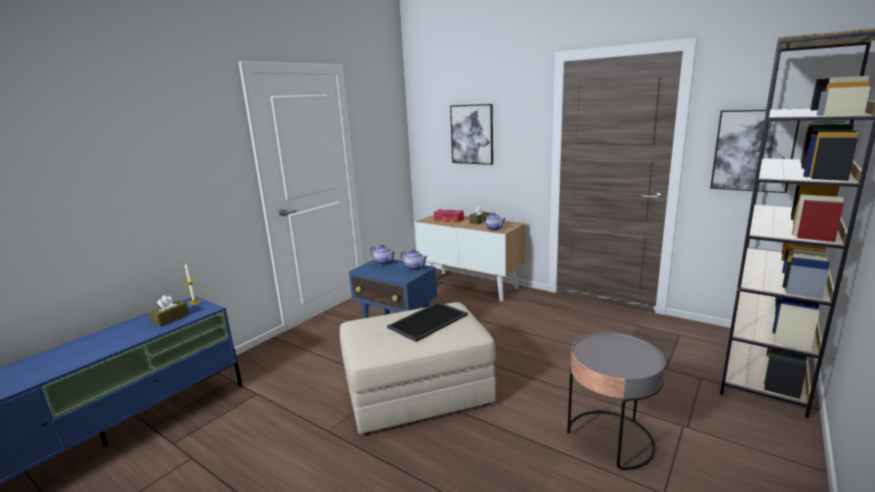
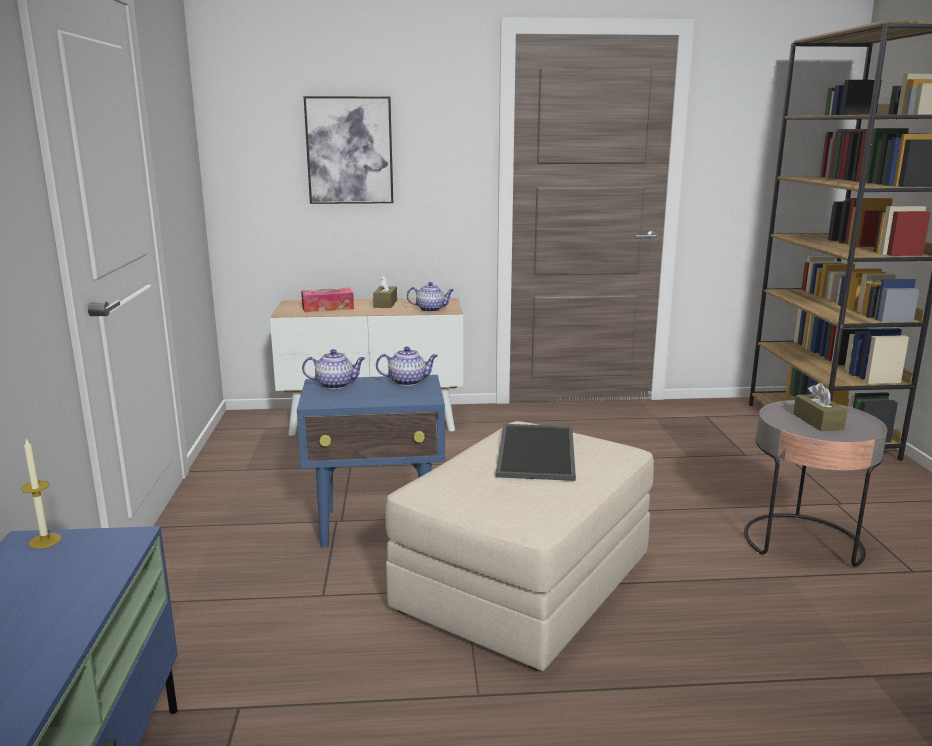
camera: 40 degrees left, 0 degrees up
brown tissue box [148,295,189,327] -> brown tissue box moved to [793,382,848,431]
picture [710,109,800,193] -> none

